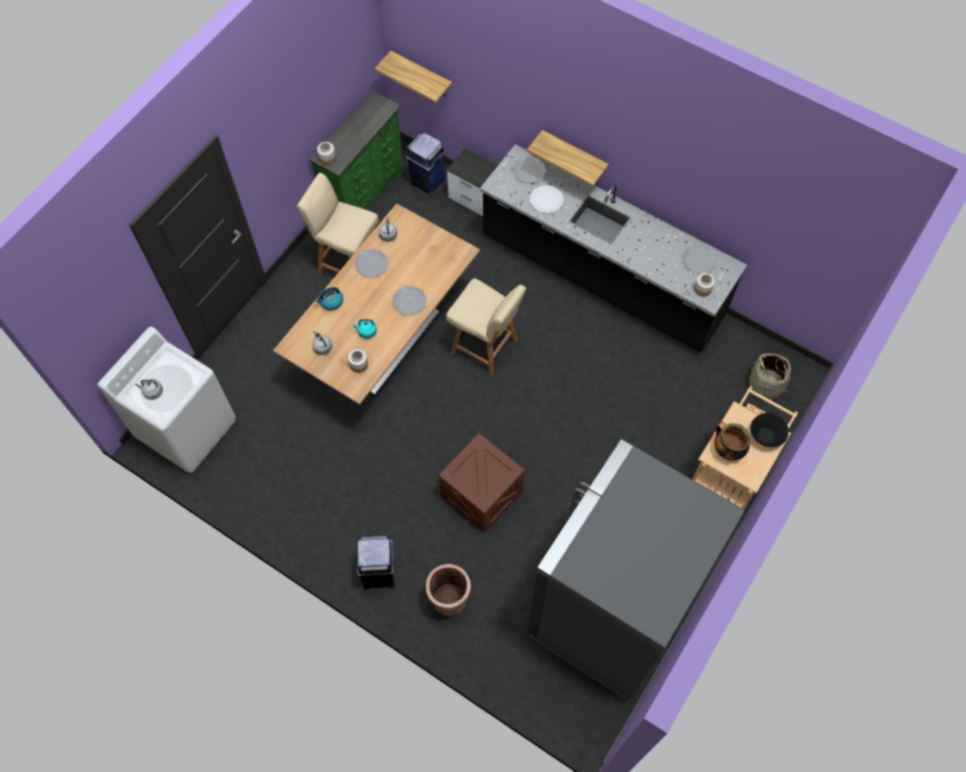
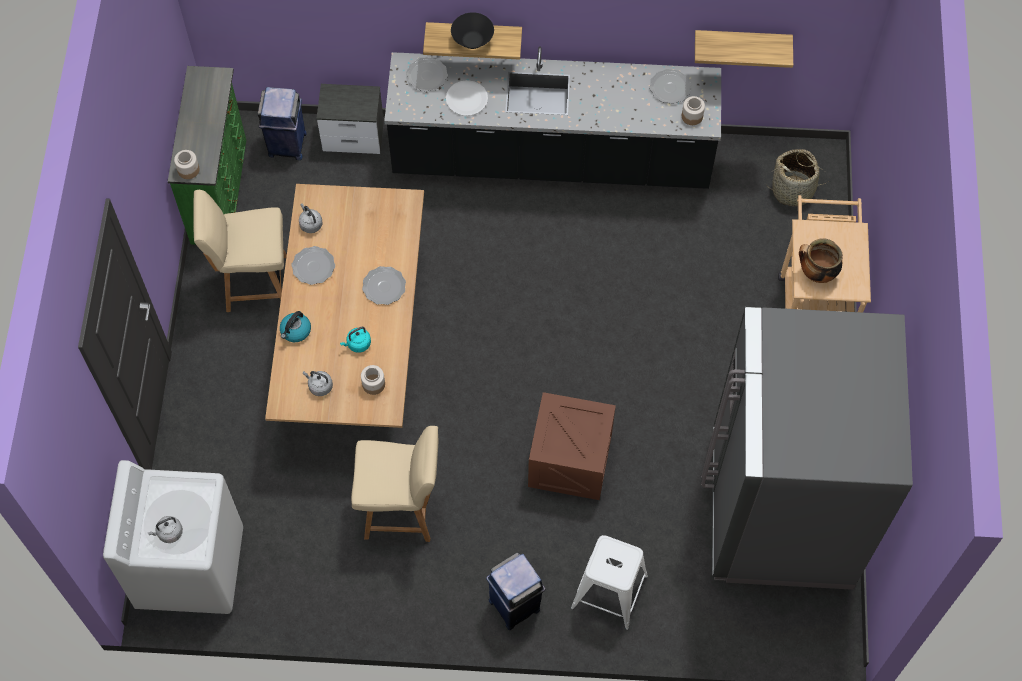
camera: 30 degrees left, 0 degrees up
shelf [374,51,452,103] -> shelf moved to [695,30,793,68]
basket [426,564,471,616] -> white stool [571,535,648,630]
beige chair [446,278,526,376] -> beige chair moved to [351,426,438,542]
black bowl [751,413,789,448] -> black bowl moved to [451,12,494,49]

